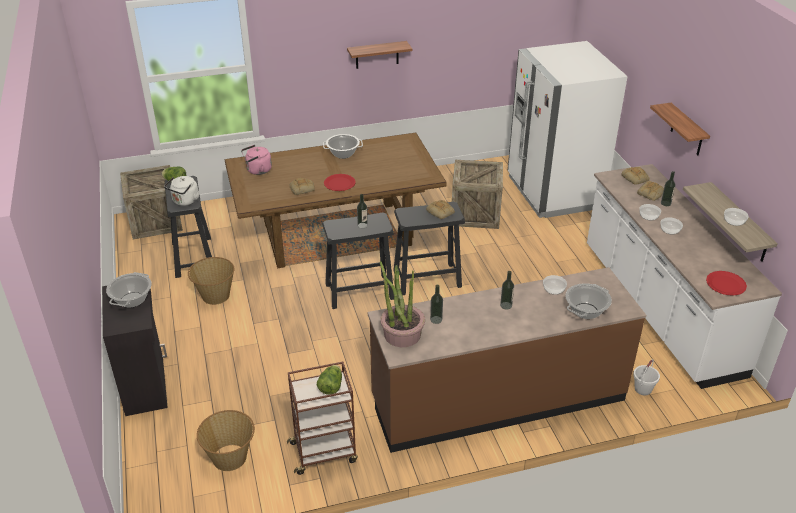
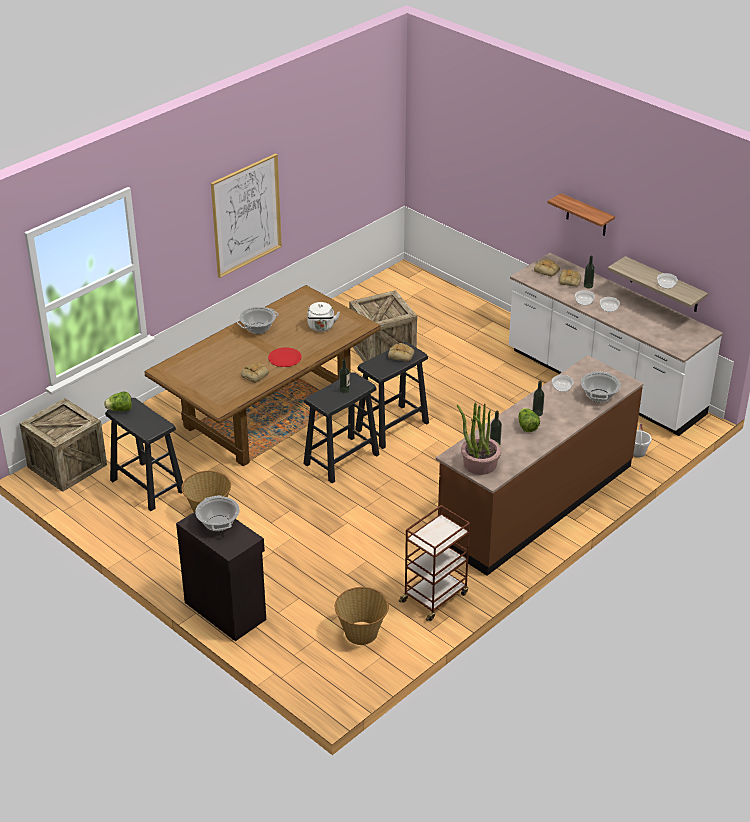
camera: 30 degrees left, 0 degrees up
white kettle [164,176,199,206] -> white kettle moved to [307,302,340,332]
pink kettle [241,145,272,175] -> none
lettuce [317,365,342,395] -> lettuce moved to [519,408,540,432]
shelf [347,41,412,69] -> picture [211,153,282,278]
white fridge [508,41,628,218] -> none
red plate [706,271,747,296] -> none

